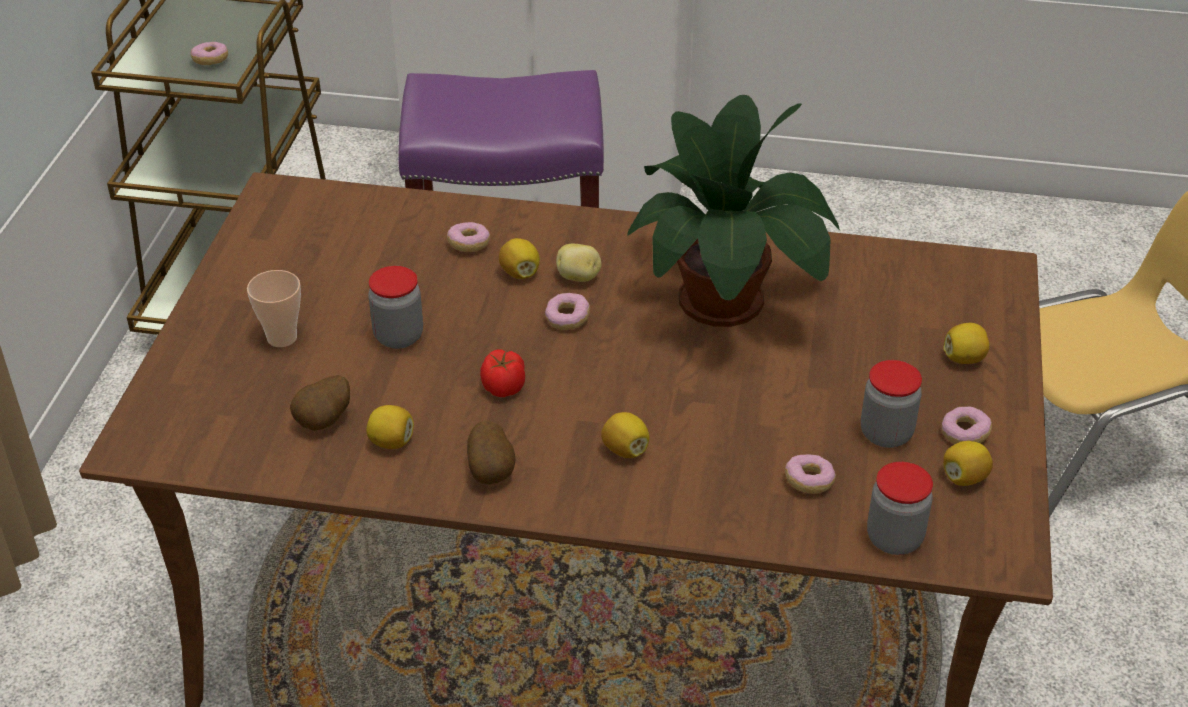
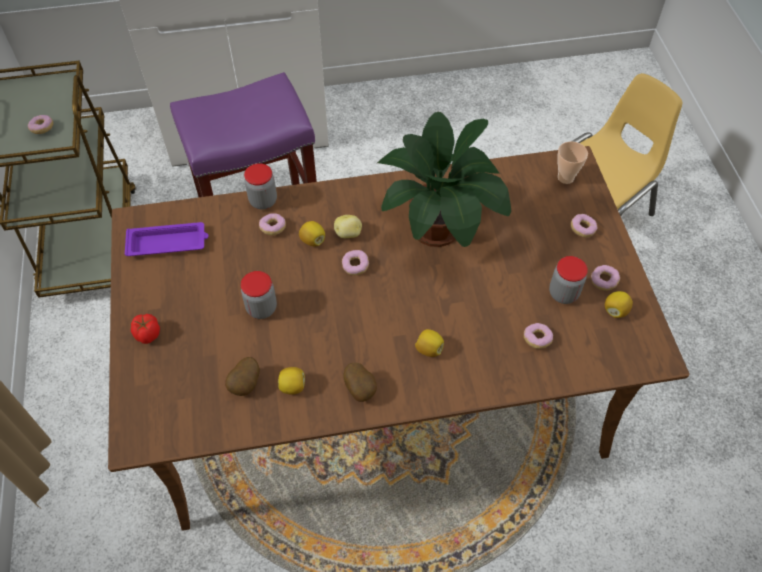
camera: 20 degrees left, 15 degrees up
cup [247,270,301,347] -> cup moved to [557,141,588,184]
tomato [480,349,525,397] -> tomato moved to [131,314,160,344]
jar [867,462,933,555] -> jar moved to [244,163,277,210]
lemon [943,323,989,364] -> donut [571,214,597,238]
none -> purple tray [125,222,208,256]

